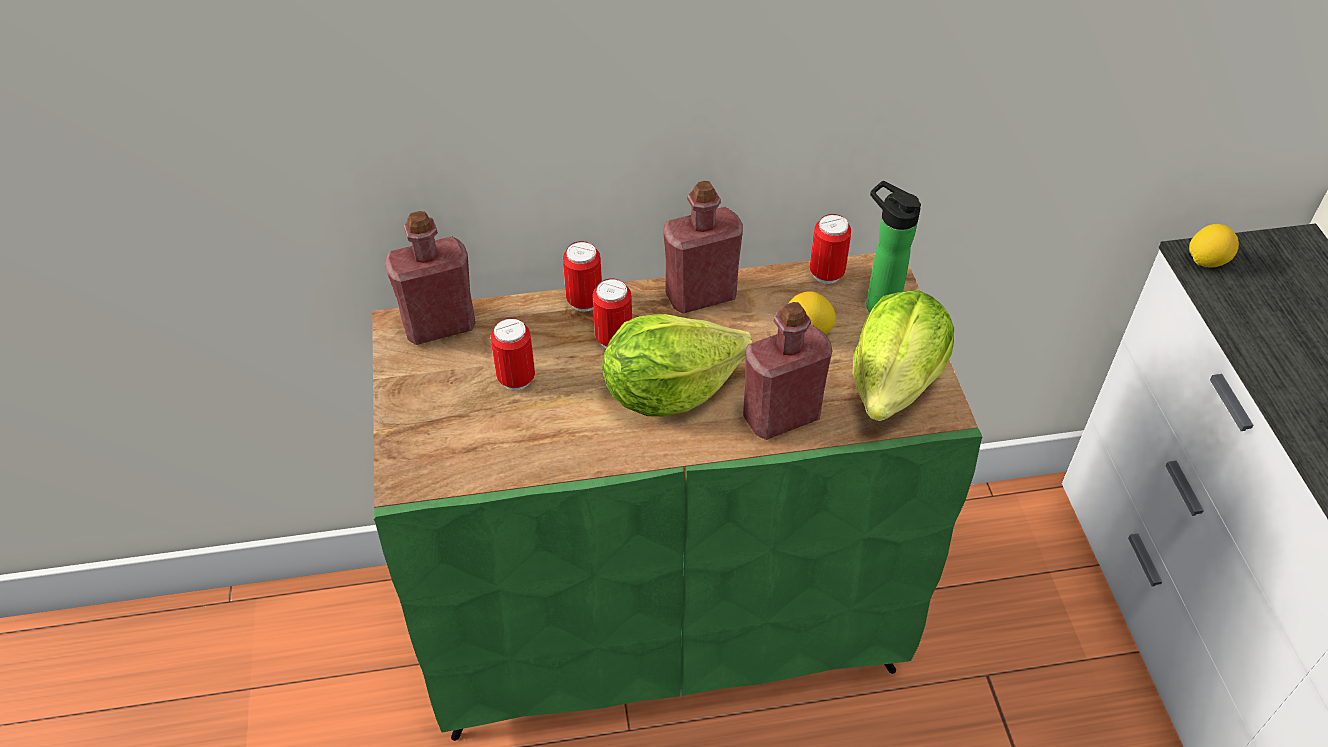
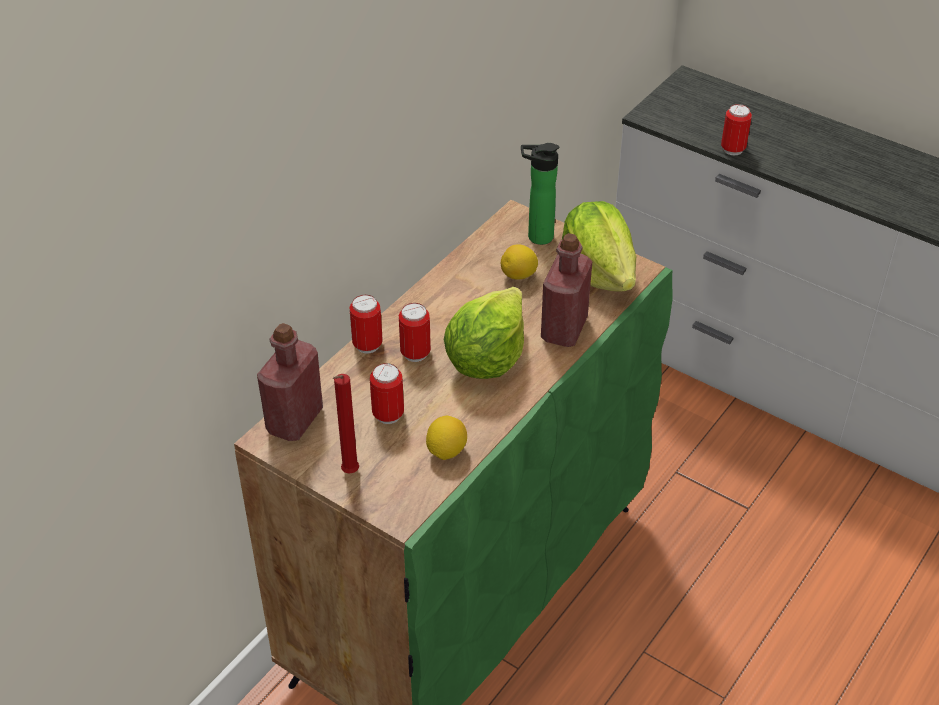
camera: 45 degrees left, 5 degrees down
red bottle [663,181,743,314] -> none
can [810,214,851,284] -> can moved to [721,104,752,155]
lemon [1189,224,1239,267] -> lemon moved to [426,416,467,460]
none -> red candle [333,374,359,474]

